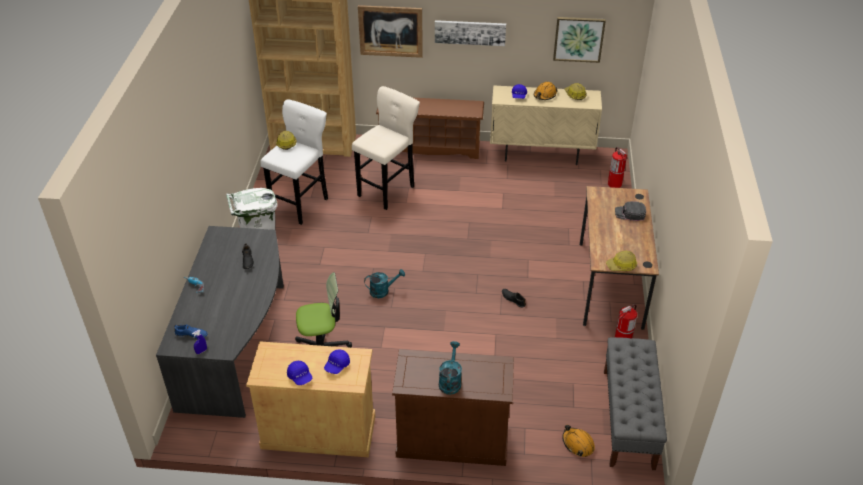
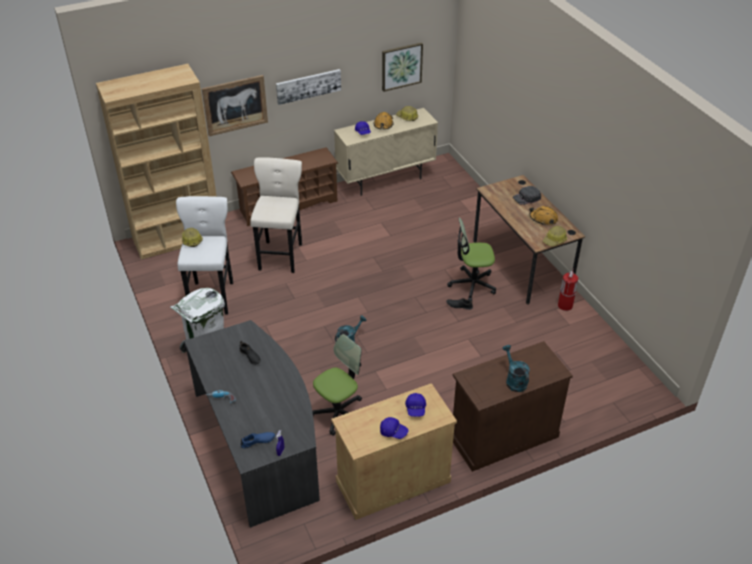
camera: 30 degrees left, 0 degrees up
orange hard hat [562,425,595,457] -> orange hard hat moved to [529,206,558,225]
grey bench [604,337,667,470] -> none
fire extinguisher [608,147,627,188] -> none
none -> office chair [447,218,496,301]

